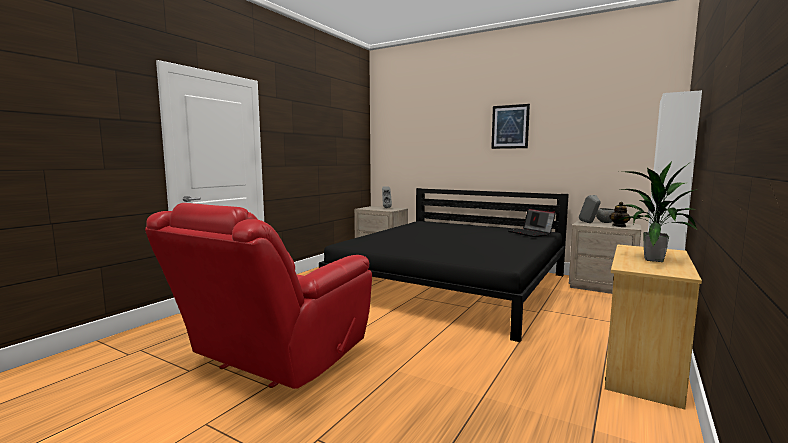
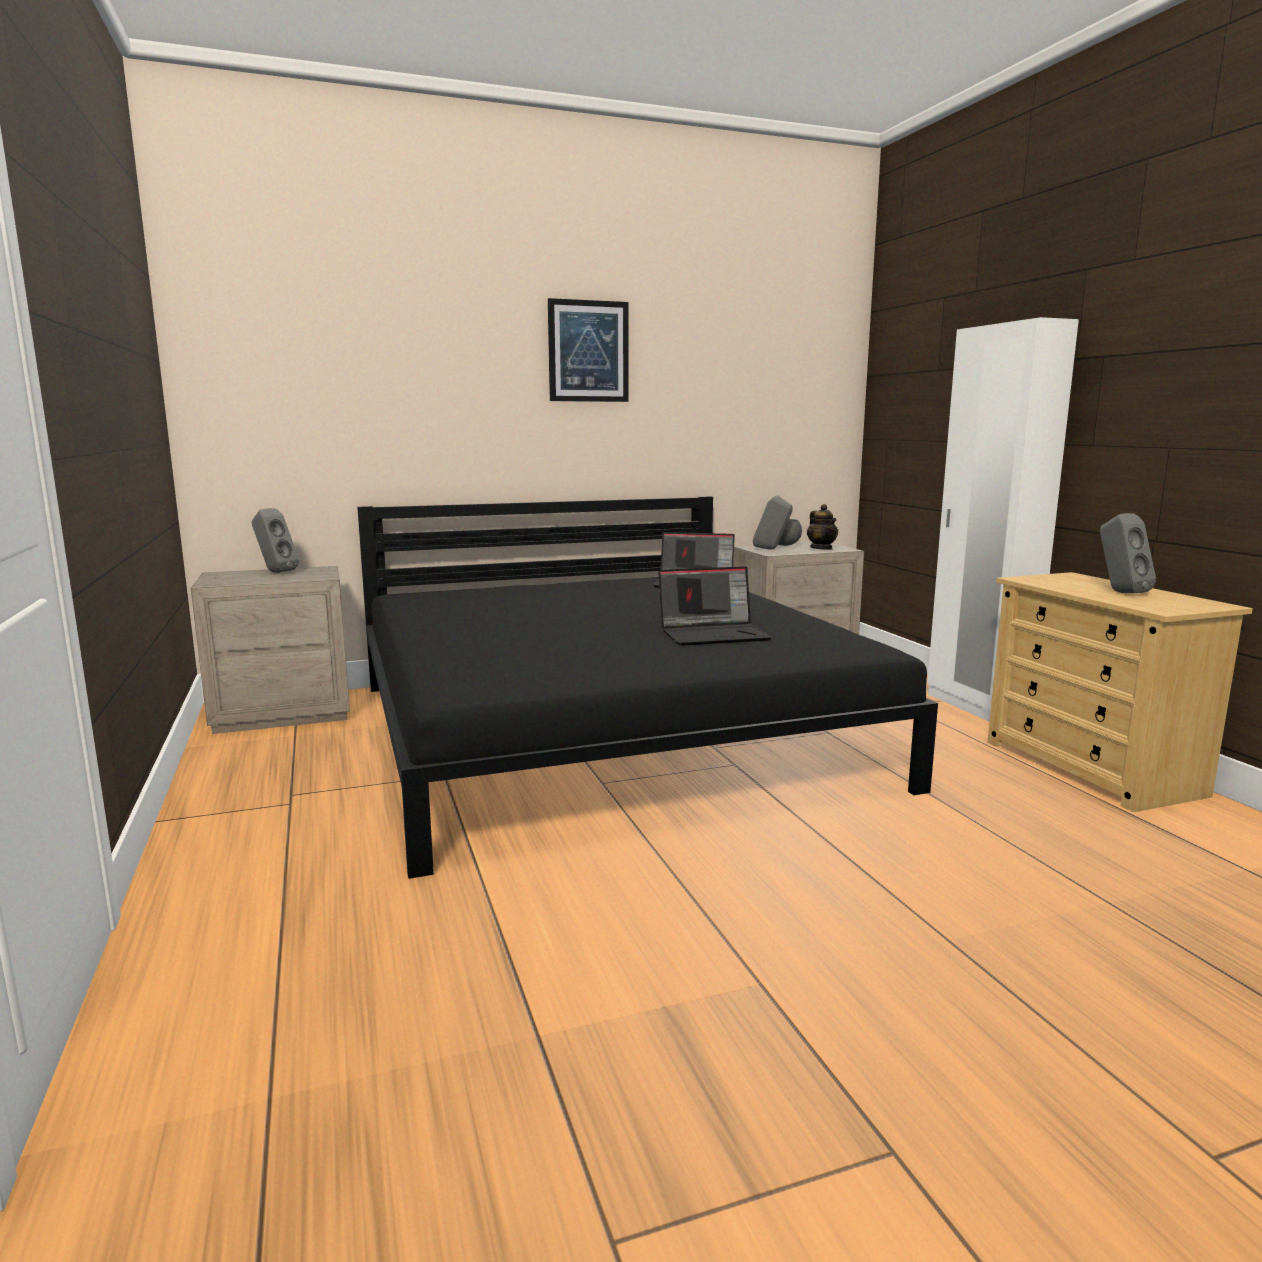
camera: 50 degrees left, 5 degrees up
red armchair [145,203,372,389] -> none
potted plant [617,161,698,262] -> grey speaker [1100,513,1156,593]
none -> laptop [658,566,772,646]

